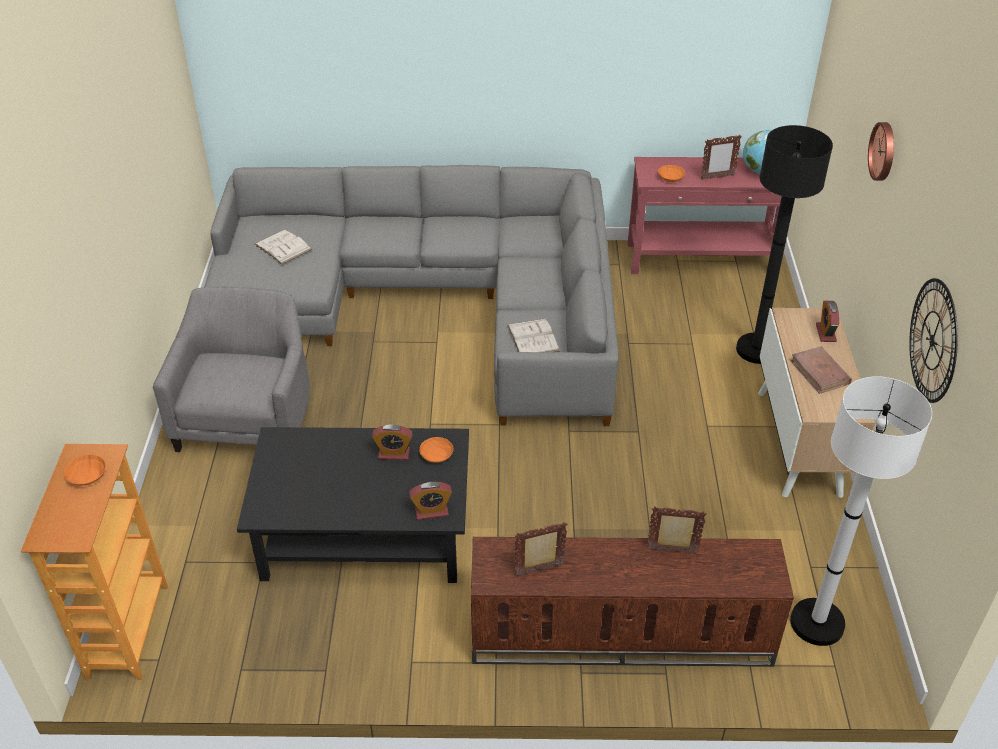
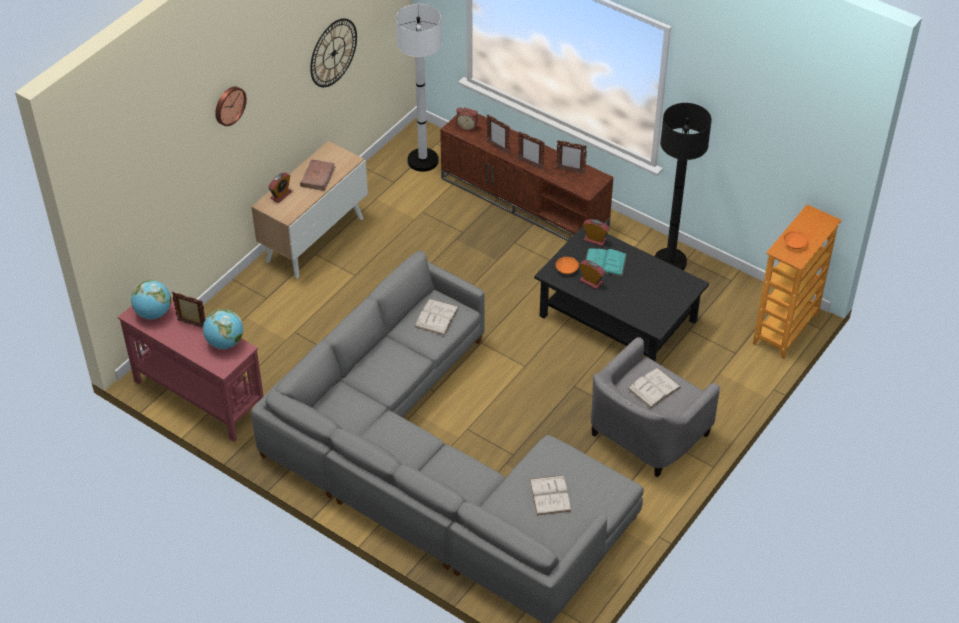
camera: 145 degrees left, 5 degrees up
orange bowl [658,165,685,182] -> globe [203,309,243,349]
black floor lamp [736,125,833,364] -> black floor lamp moved to [655,103,712,270]
none -> alarm clock [456,108,479,131]
none -> picture frame [518,132,545,170]
none -> turquoise book [585,248,627,276]
none -> white book [628,368,681,408]

